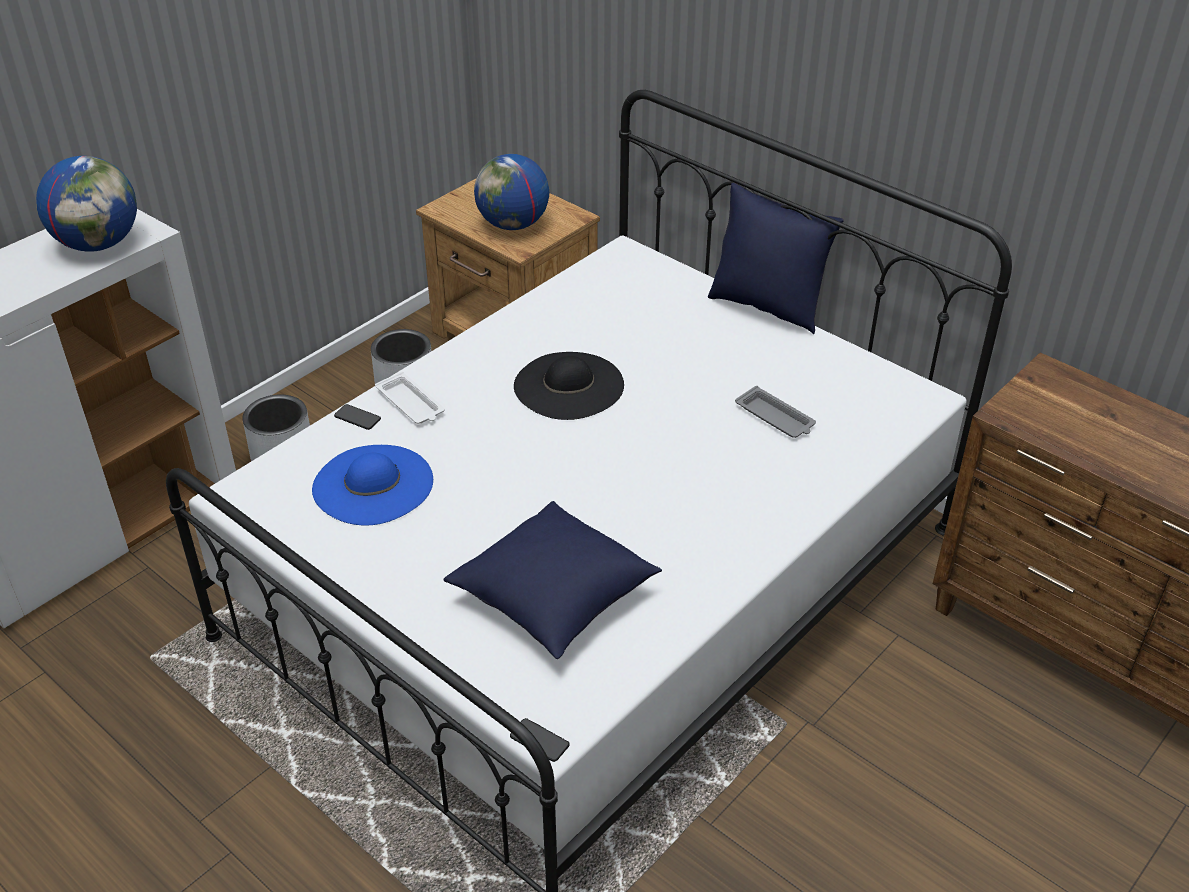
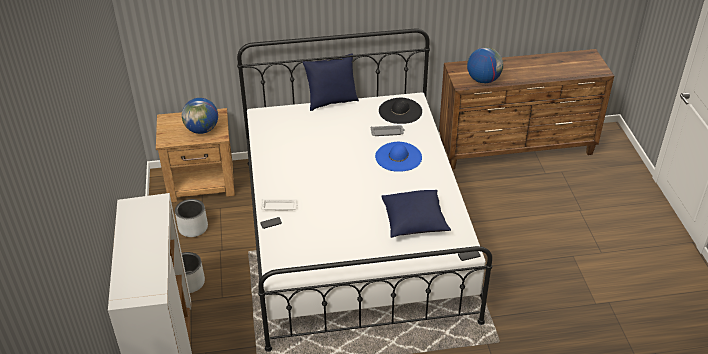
camera: 50 degrees left, 0 degrees up
globe [36,156,137,252] -> globe moved to [467,47,503,83]
blue hat [312,445,433,526] -> blue hat moved to [375,142,422,172]
black hat [514,352,624,420] -> black hat moved to [379,98,422,124]

